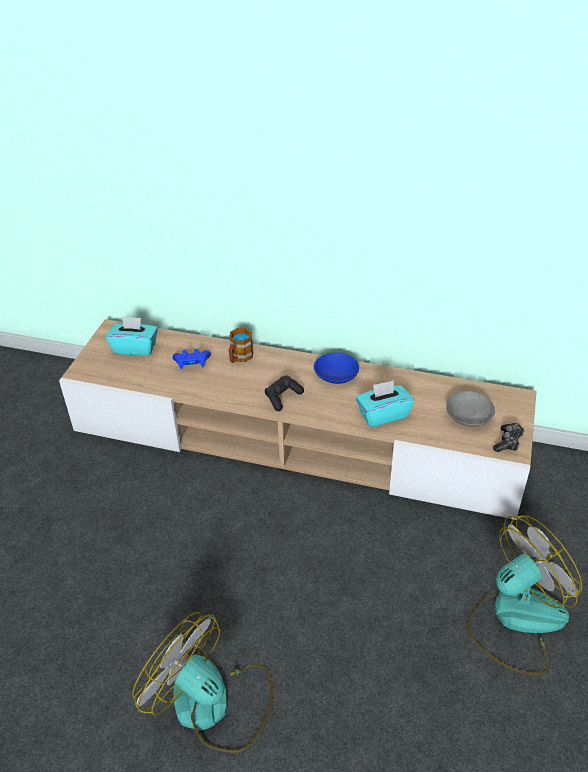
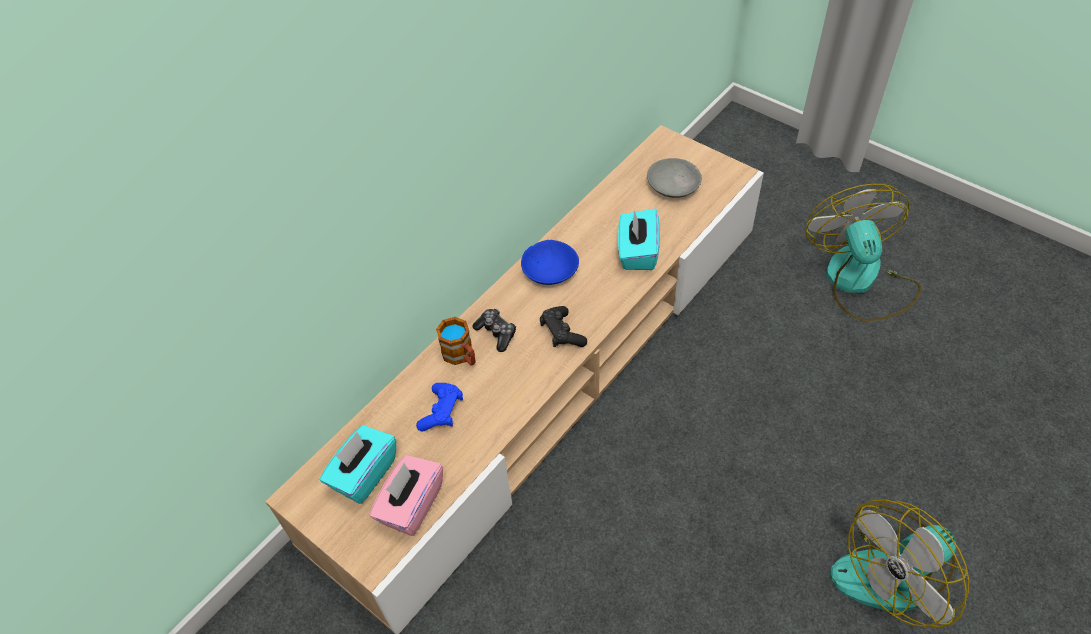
camera: 65 degrees left, 10 degrees up
game controller [493,423,525,452] -> game controller moved to [472,309,516,352]
none -> pink tissue box [369,455,443,536]

